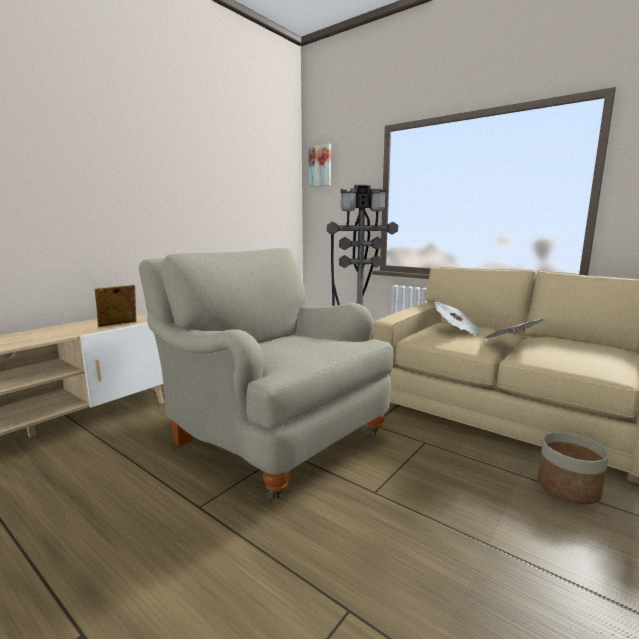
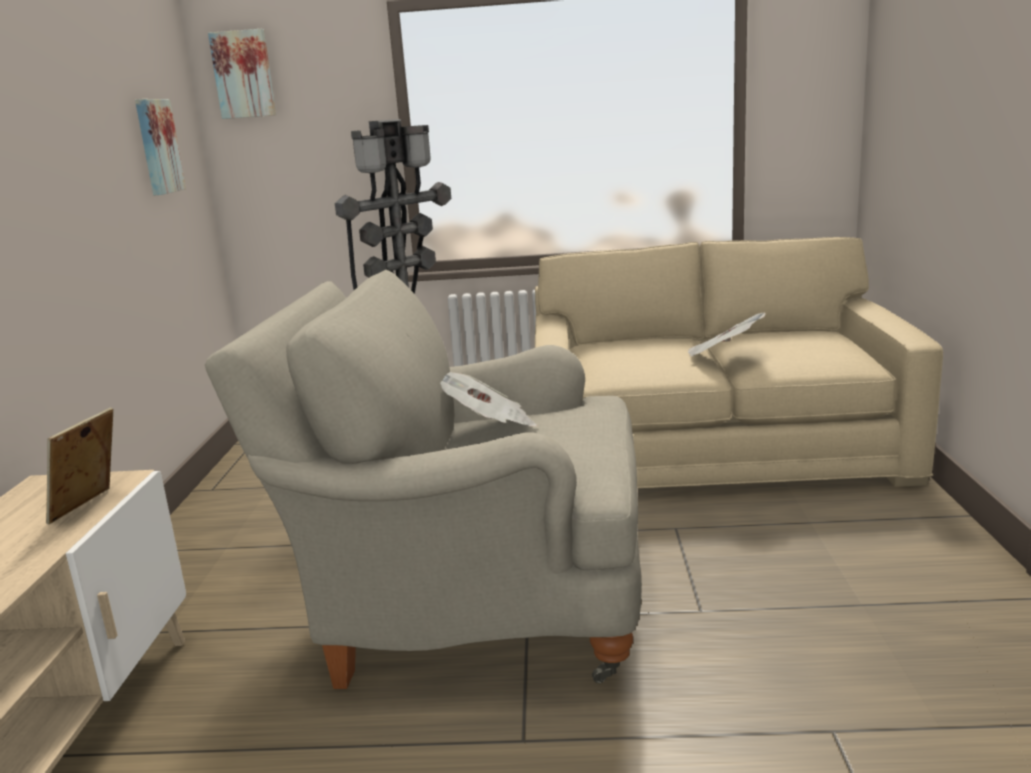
camera: 35 degrees left, 5 degrees up
newspaper [434,302,481,337] -> newspaper moved to [440,372,537,427]
planter [538,432,609,505] -> none
none -> picture [135,99,186,195]

